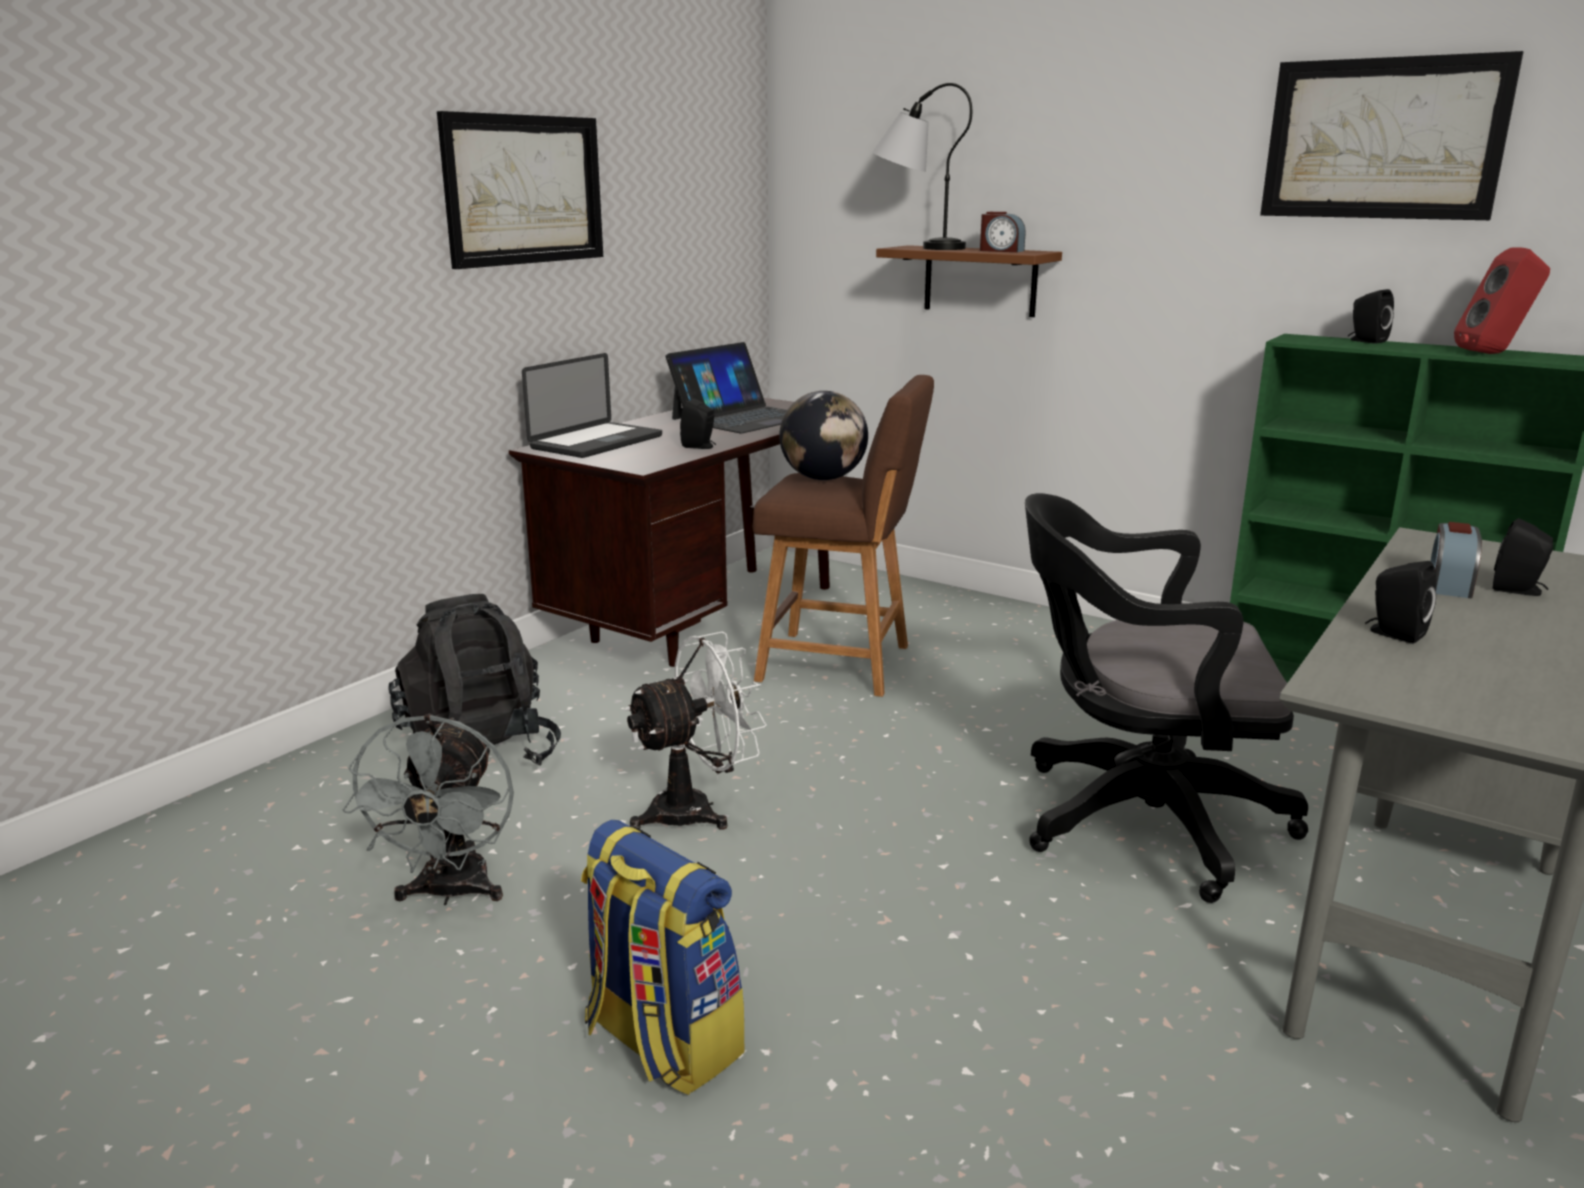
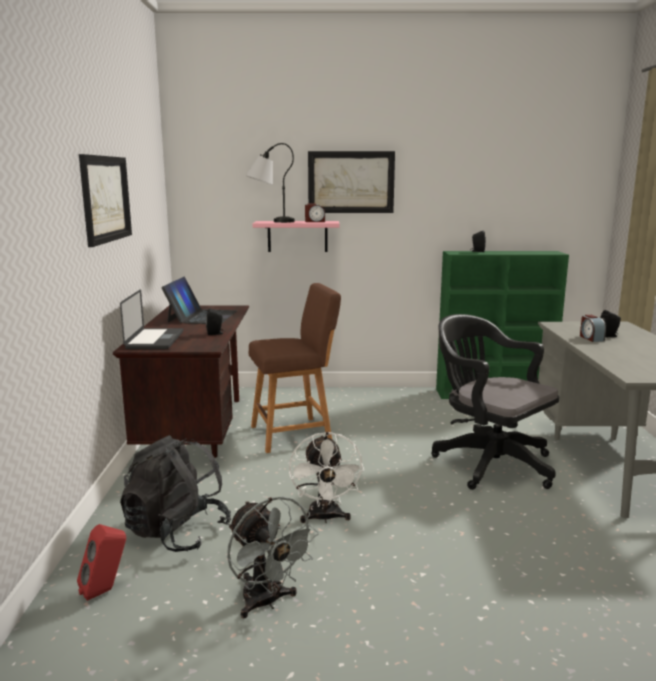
camera: 35 degrees left, 5 degrees down
backpack [581,820,745,1095] -> none
white fan [624,631,767,829] -> white fan turned 150 degrees clockwise [289,432,364,523]
globe [779,391,868,480] -> none
brown shelf [876,245,1062,317] -> pink shelf [252,221,340,252]
black office chair [1025,493,1308,903] -> black office chair turned 75 degrees clockwise [431,314,559,490]
picture [1260,51,1523,220] -> picture moved to [308,151,395,213]
black speaker [1365,561,1436,644] -> none
red speaker [1454,247,1550,354] -> red speaker moved to [77,524,126,601]

